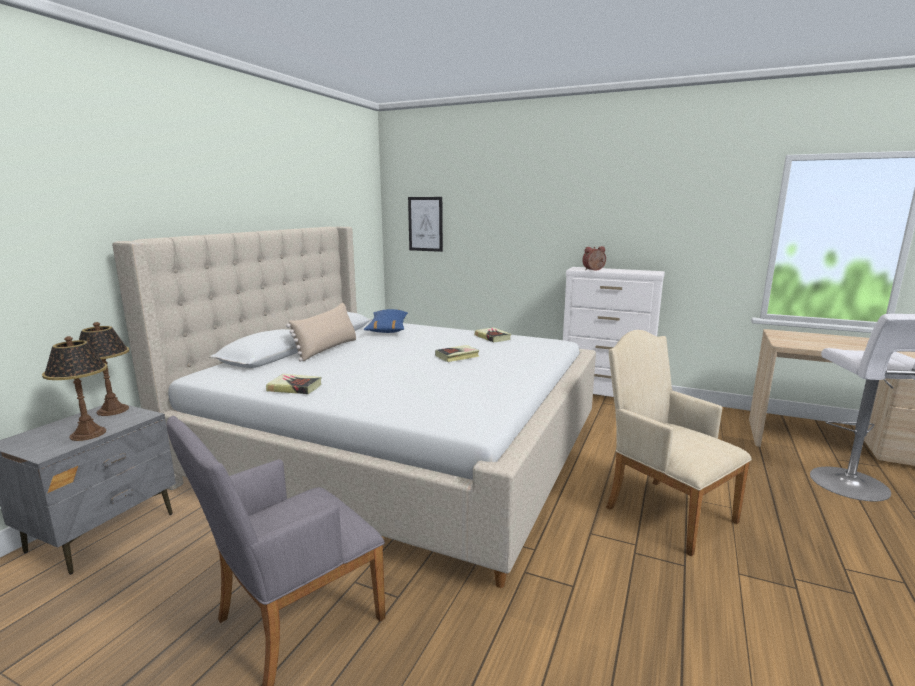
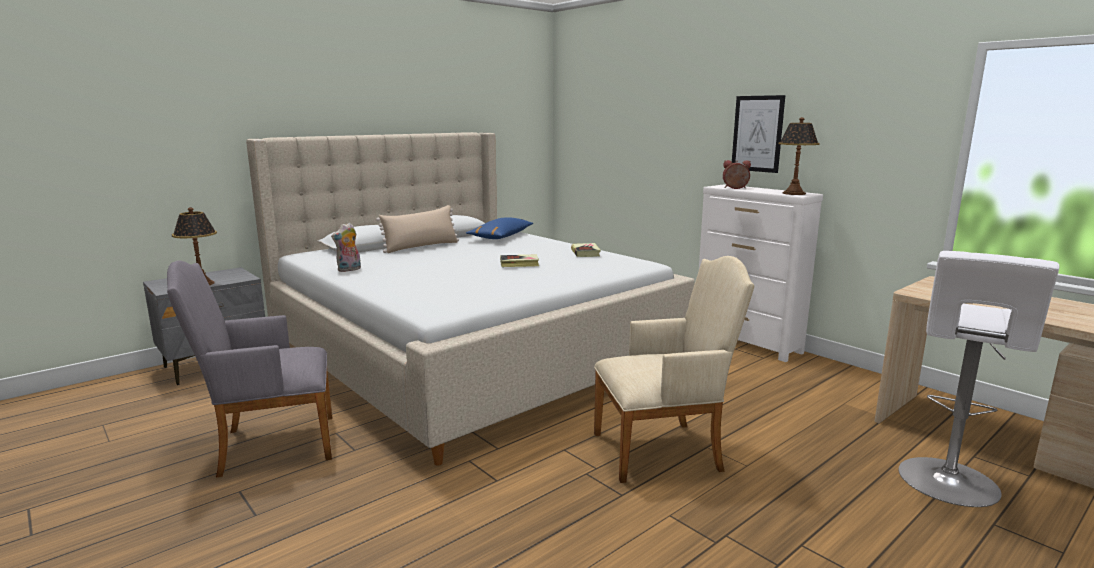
camera: 25 degrees right, 0 degrees up
table lamp [79,322,129,416] -> table lamp moved to [779,117,820,195]
book [266,374,322,394] -> plush toy [331,223,361,272]
picture [408,197,443,252] -> picture moved to [732,95,785,173]
beige armchair [606,330,752,556] -> beige armchair turned 90 degrees clockwise [594,256,755,483]

